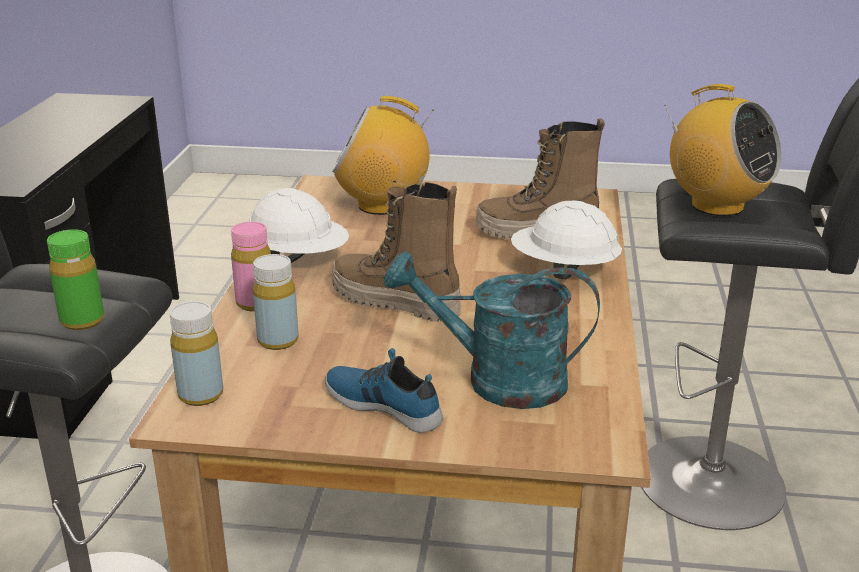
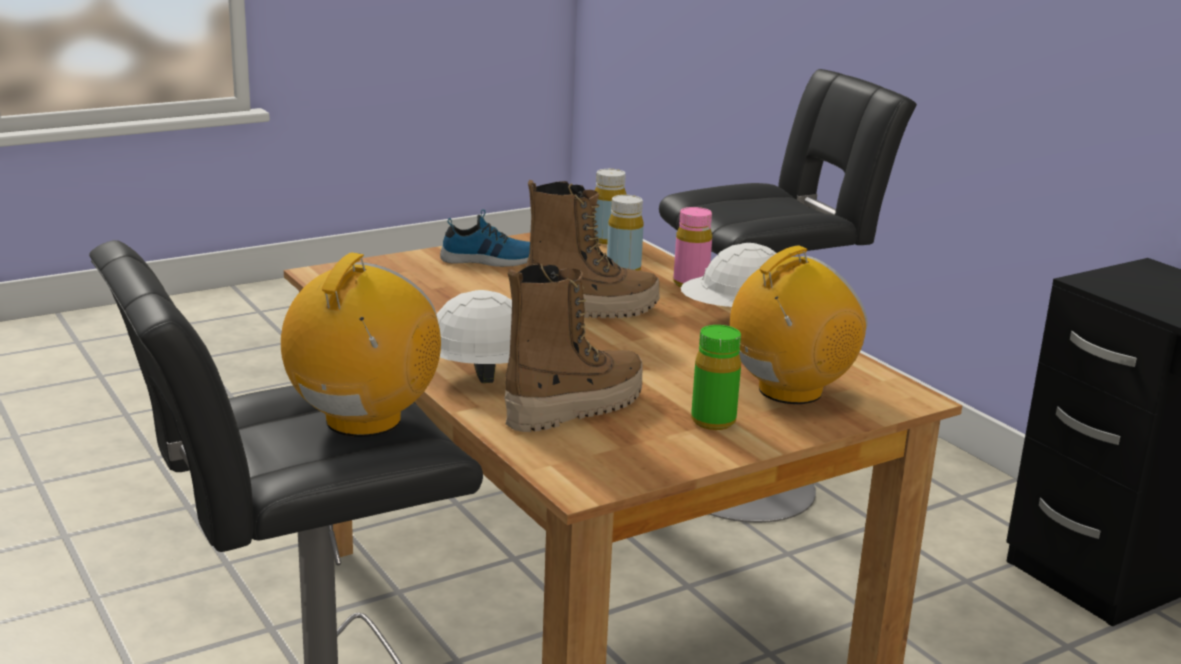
camera: 140 degrees right, 5 degrees down
green bottle [47,229,104,330] -> green bottle moved to [691,325,741,430]
turquoise watering can [384,251,600,409] -> none
radio [664,84,782,216] -> radio turned 105 degrees clockwise [281,252,441,437]

